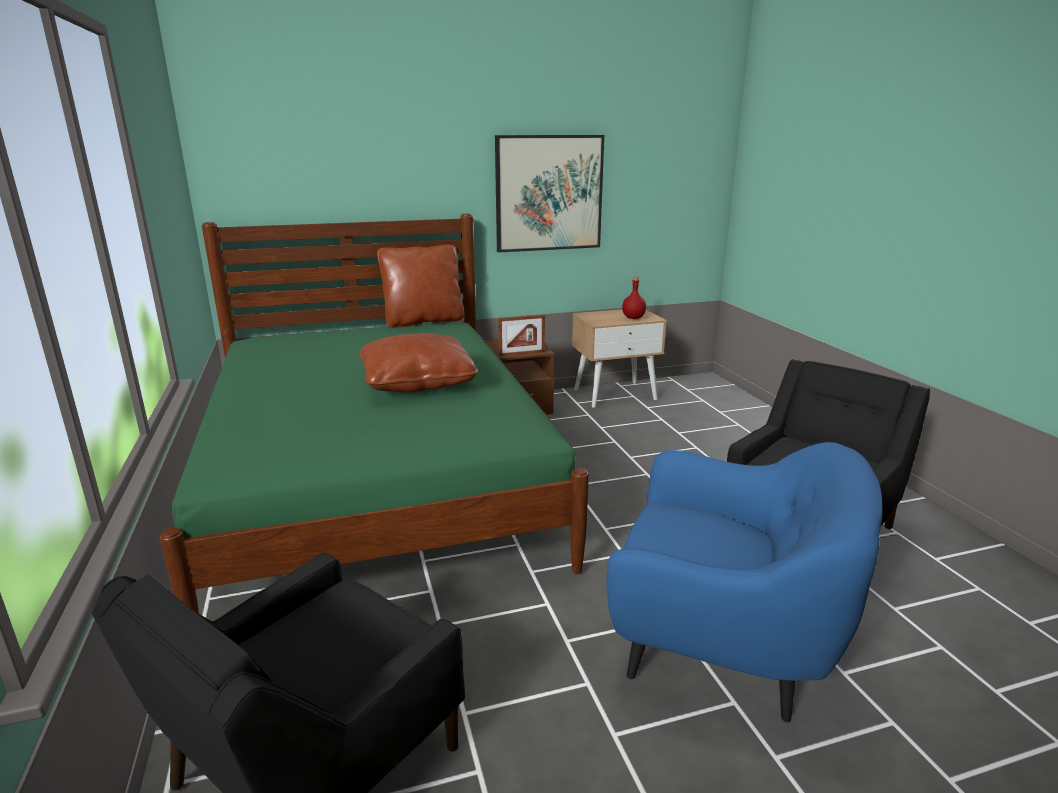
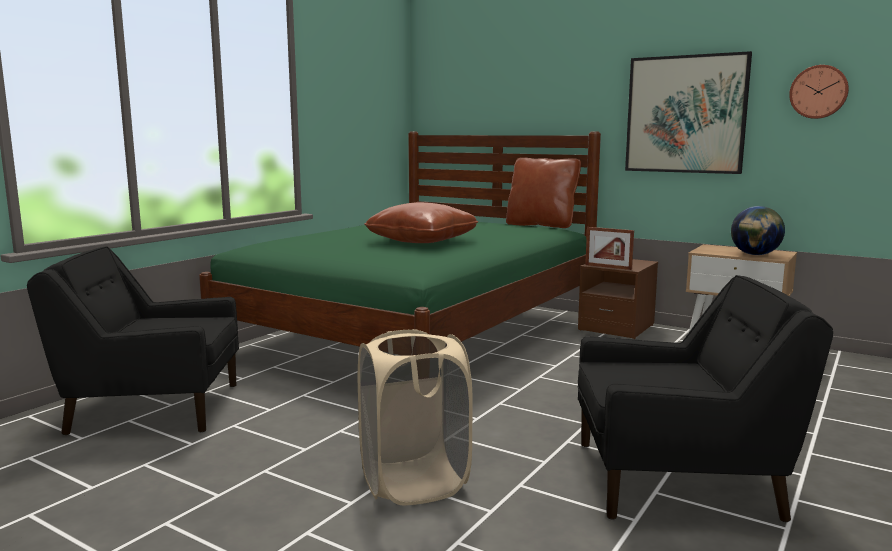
camera: 50 degrees right, 10 degrees down
blue armchair [607,442,882,722] -> beige laundry basket [358,329,473,505]
red bottle [622,276,646,319] -> globe [731,206,785,255]
none -> wall clock [789,65,849,119]

